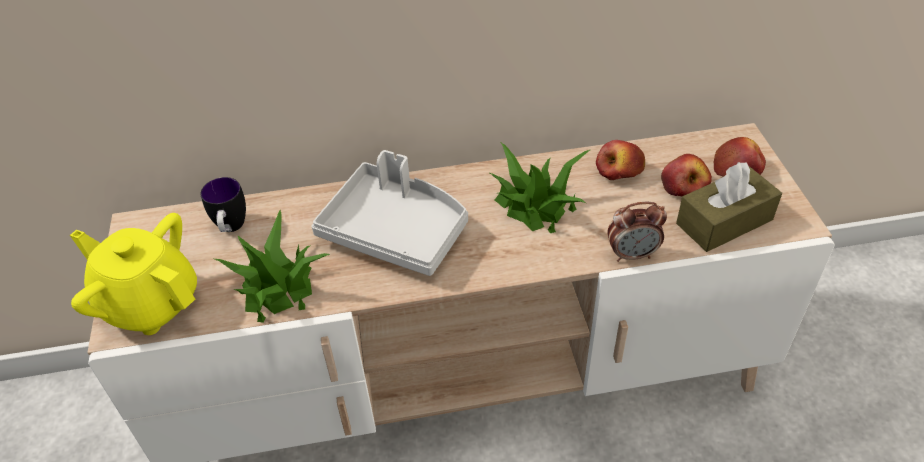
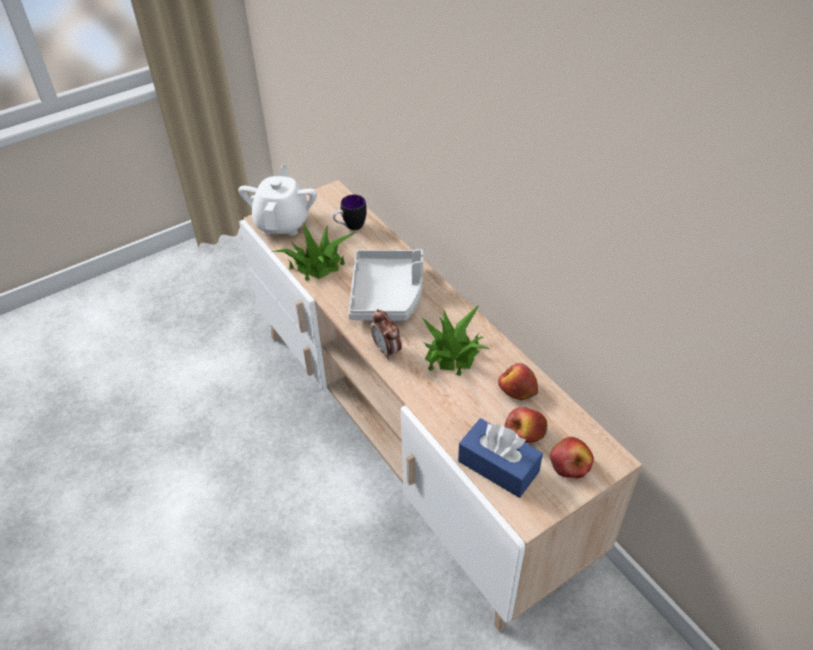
camera: 65 degrees right, 0 degrees up
yellow teapot [70,213,197,335] -> white teapot [238,165,317,236]
alarm clock [607,202,667,262] -> alarm clock moved to [371,309,402,360]
brown tissue box [676,162,782,252] -> blue tissue box [458,418,543,498]

